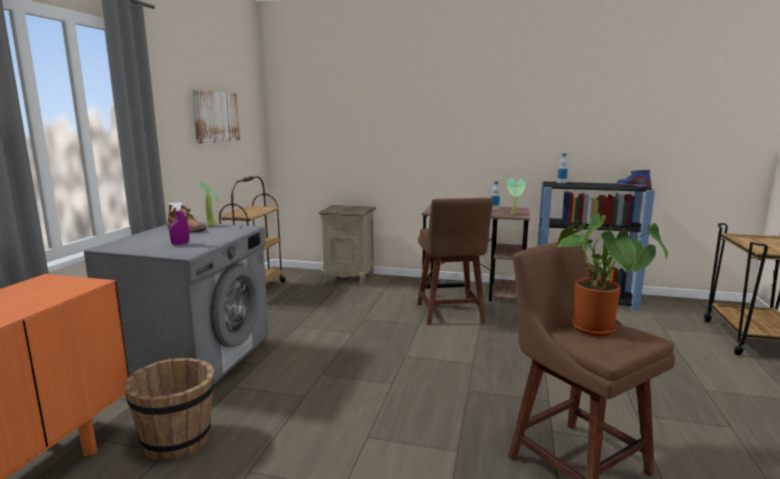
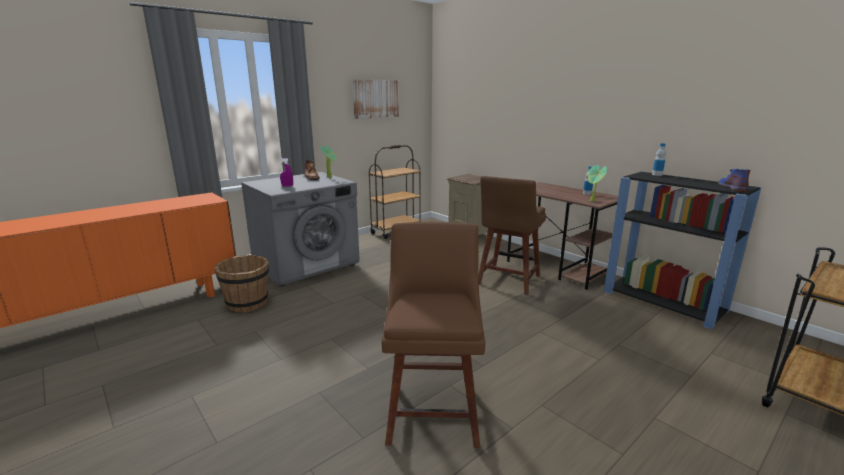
camera: 35 degrees right, 5 degrees up
potted plant [557,213,668,336] -> none

